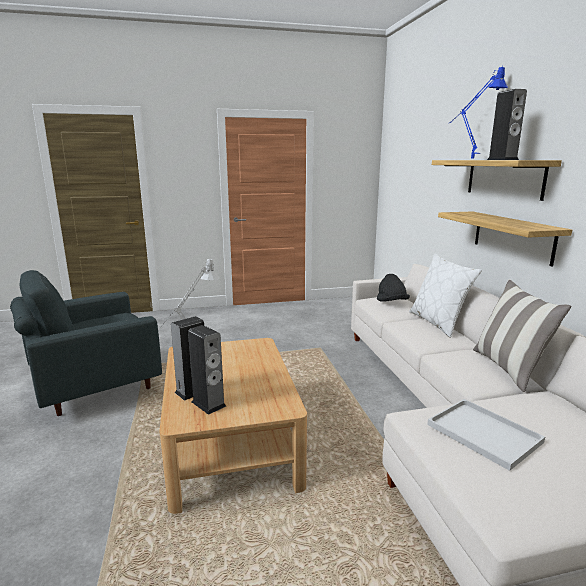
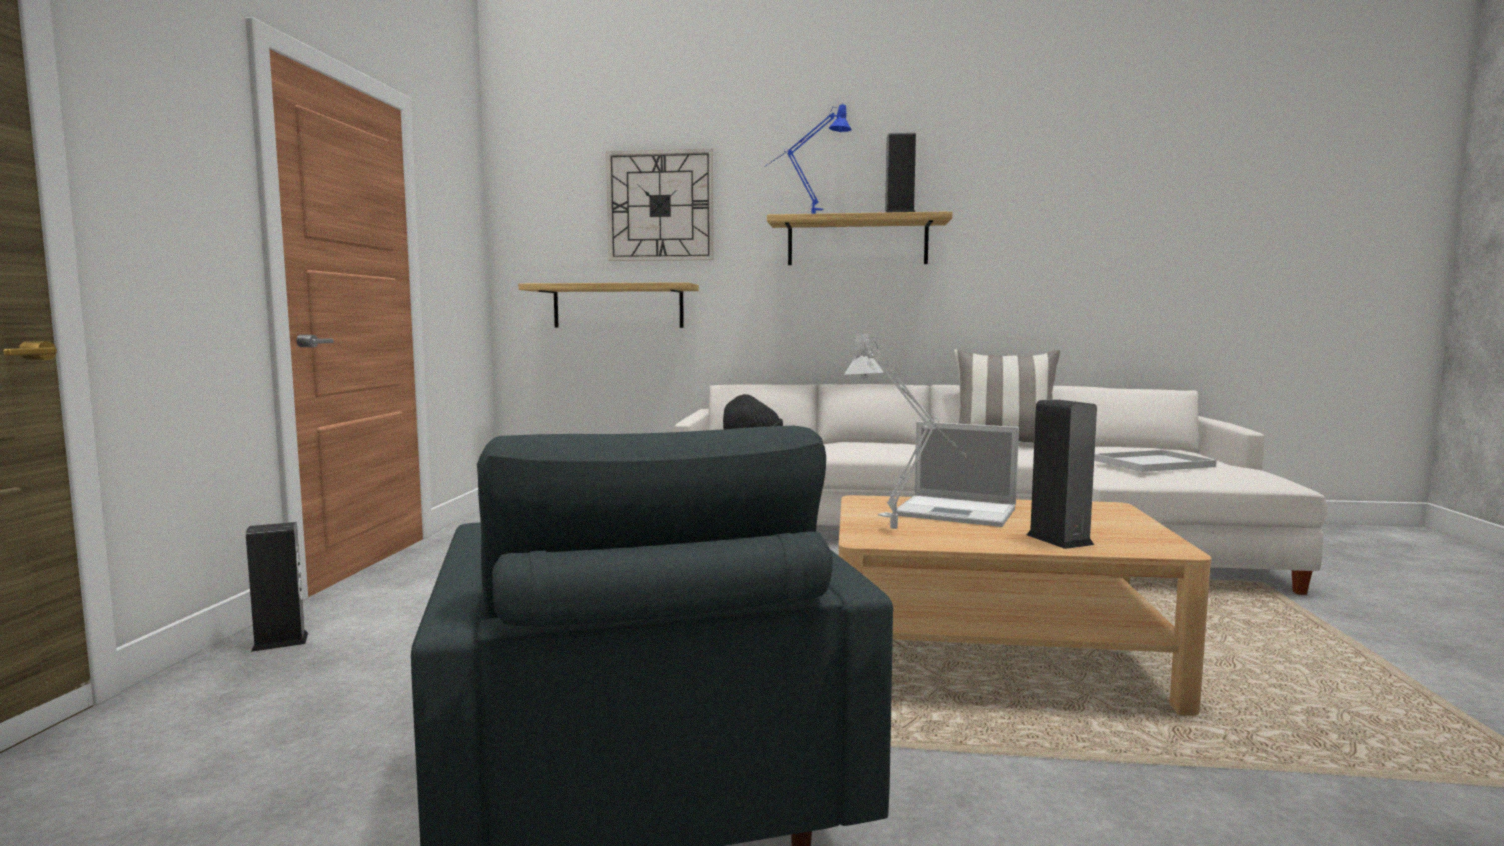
camera: 70 degrees left, 10 degrees down
speaker [188,325,226,415] -> speaker moved to [246,522,308,652]
white pillow [409,253,482,338] -> none
shelf [438,211,572,267] -> shelf moved to [518,282,699,328]
none -> wall clock [606,149,714,261]
none -> laptop [897,421,1019,527]

